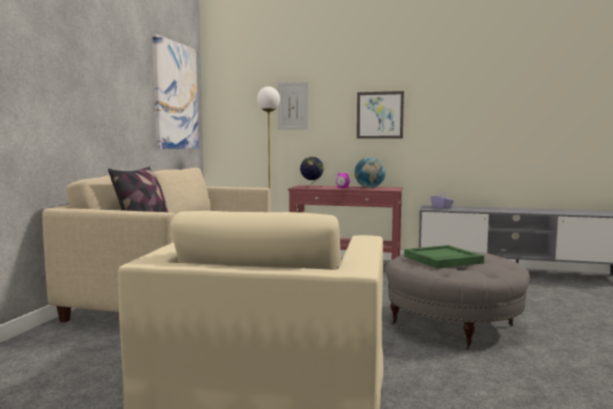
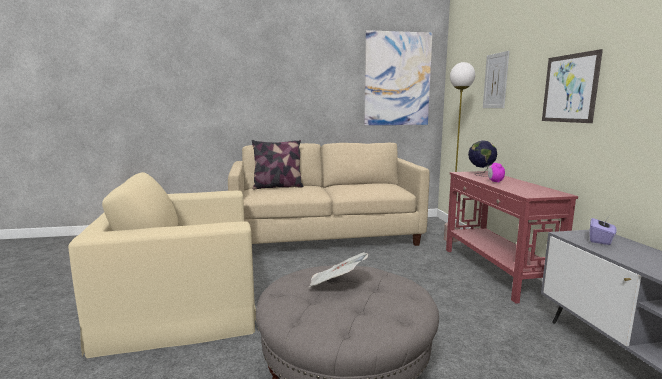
camera: 65 degrees right, 5 degrees up
globe [354,157,386,188] -> none
green tray [404,245,484,269] -> newspaper [308,252,368,288]

